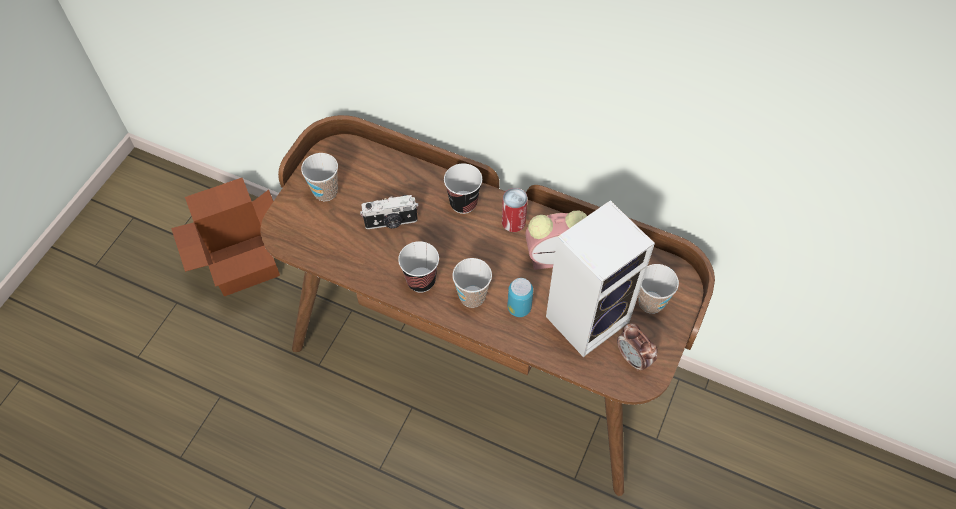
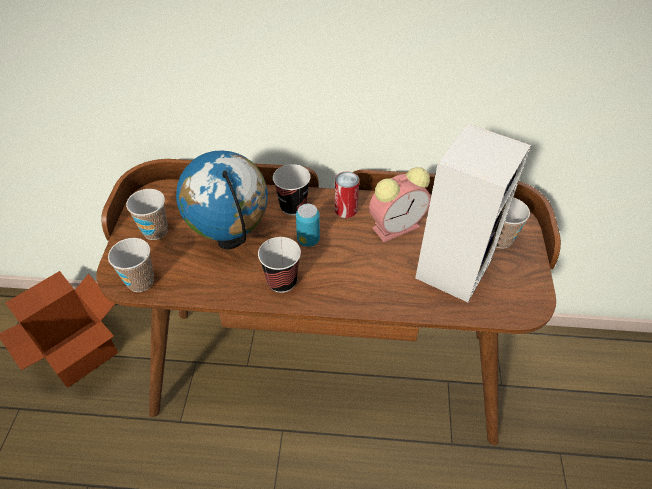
camera: 20 degrees left, 10 degrees down
camera [360,195,419,229] -> globe [176,150,268,249]
cup [452,258,492,308] -> cup moved to [108,238,154,292]
can [507,278,533,317] -> can moved to [296,204,320,247]
alarm clock [617,324,658,371] -> none

